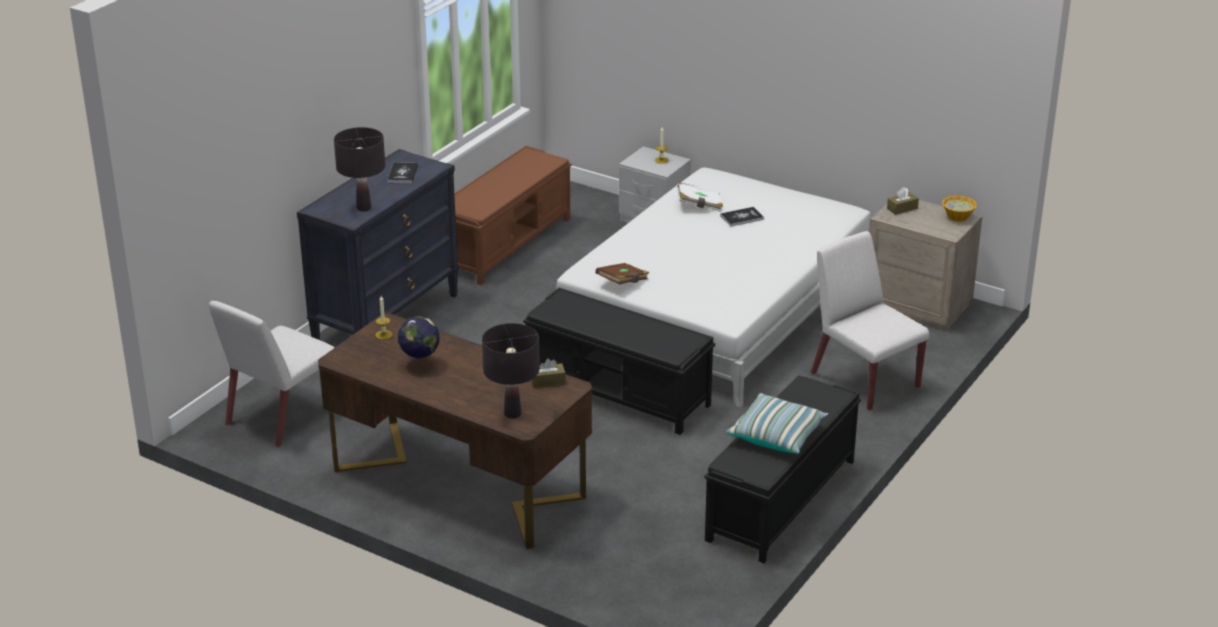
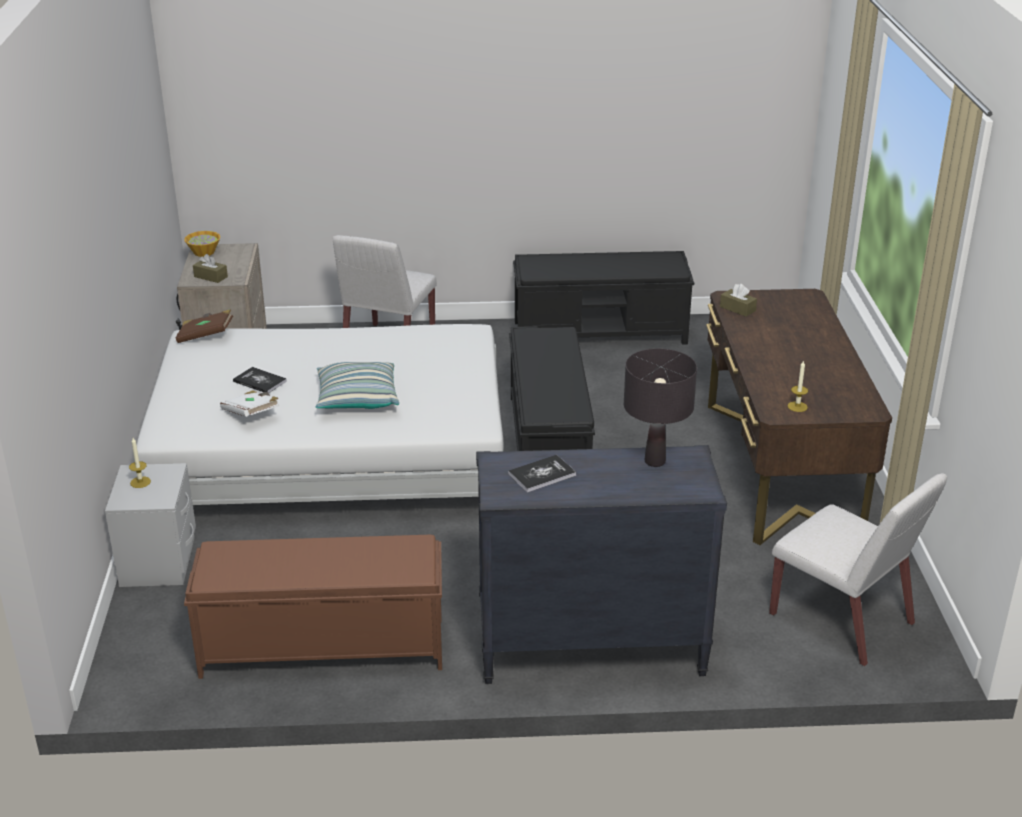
camera: 125 degrees left, 0 degrees up
white chair [209,301,335,447] -> white chair turned 45 degrees clockwise [769,473,947,666]
globe [398,316,440,371] -> none
black table lamp [482,323,540,419] -> none
brown book [595,263,649,284] -> brown book moved to [175,309,233,343]
pillow [725,393,828,454] -> pillow moved to [316,362,399,409]

